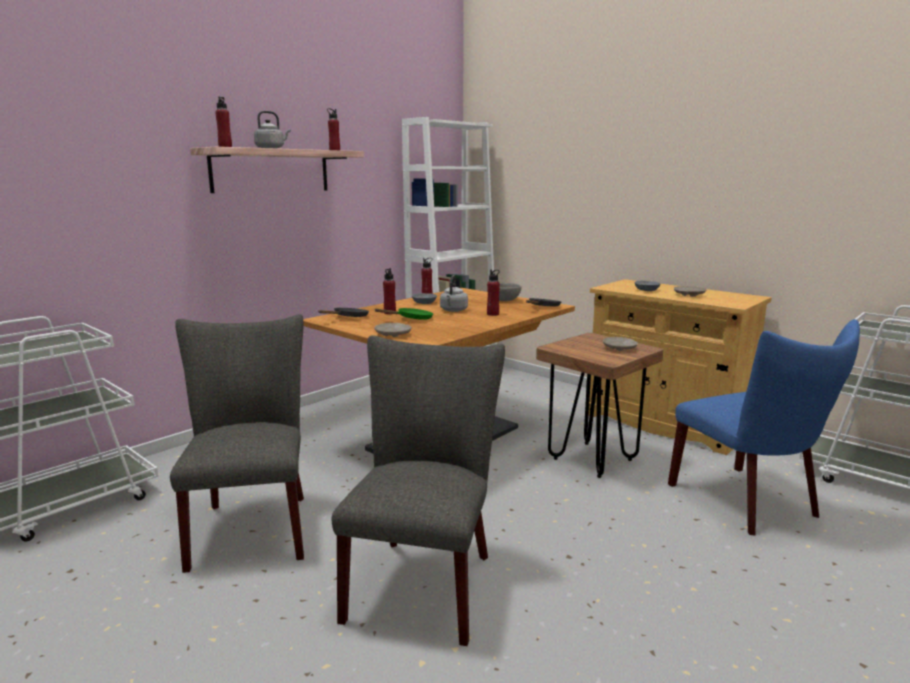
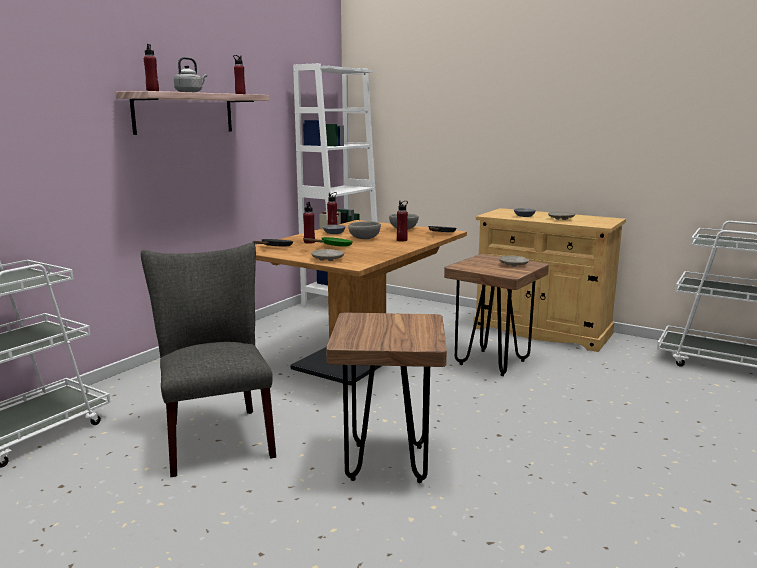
camera: 10 degrees left, 0 degrees up
grey chair [332,335,505,646] -> brown stool [326,313,447,483]
grey kettle [440,275,468,312] -> grey bowl [348,221,381,239]
blue chair [668,319,860,536] -> none

